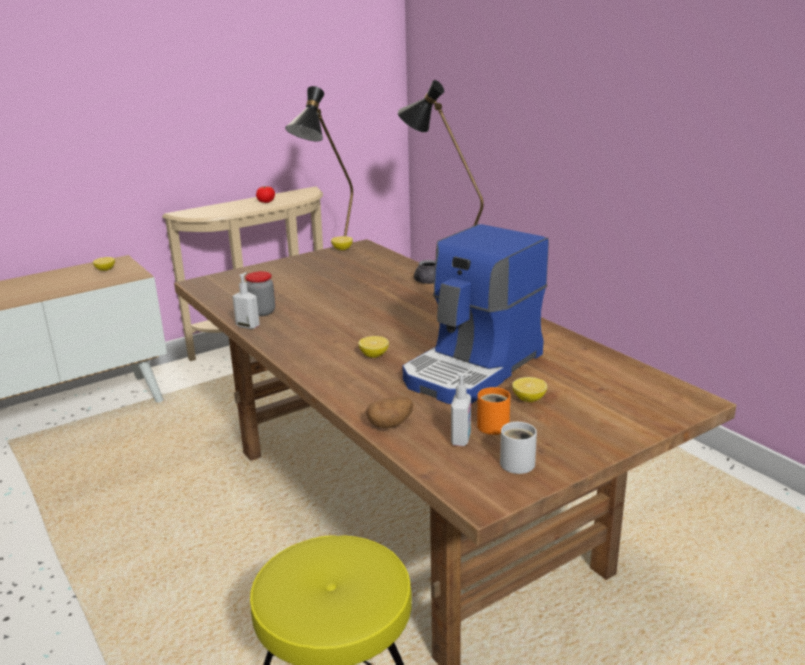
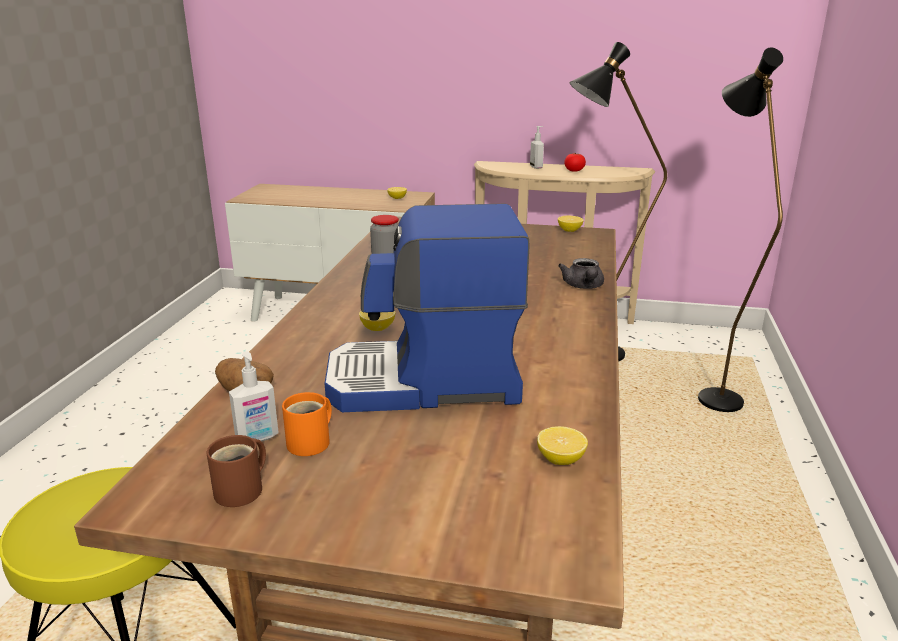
camera: 45 degrees right, 0 degrees up
soap dispenser [232,272,260,329] -> soap dispenser moved to [530,126,544,169]
white mug [500,422,537,474] -> brown mug [206,435,266,507]
lemon [512,377,547,402] -> lemon moved to [537,426,588,465]

